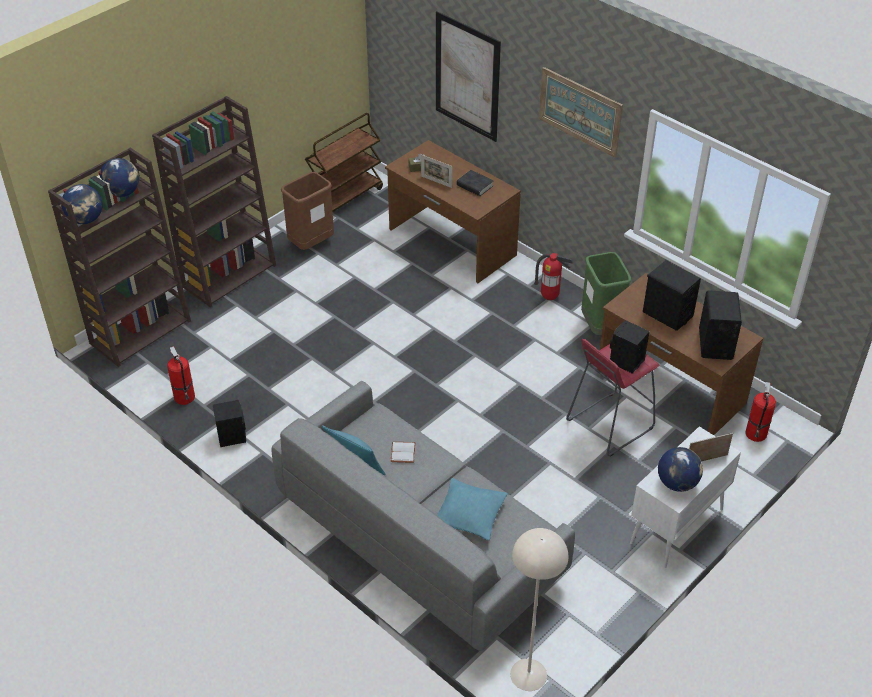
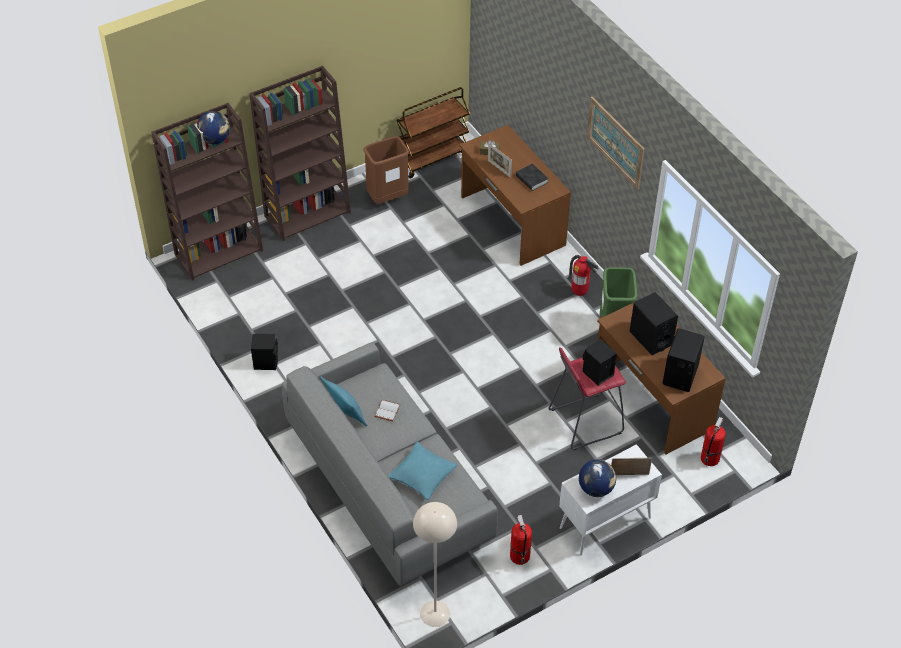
camera: 15 degrees right, 5 degrees up
globe [61,184,103,224] -> none
fire extinguisher [167,346,195,405] -> fire extinguisher moved to [510,515,532,565]
picture [436,11,501,142] -> none

